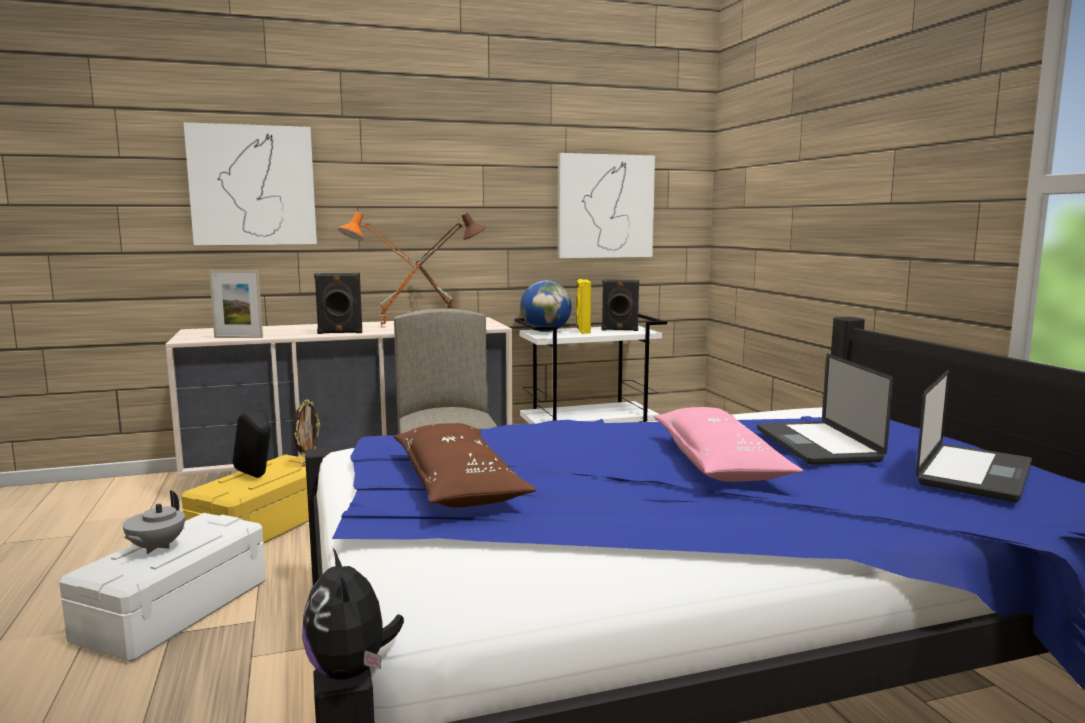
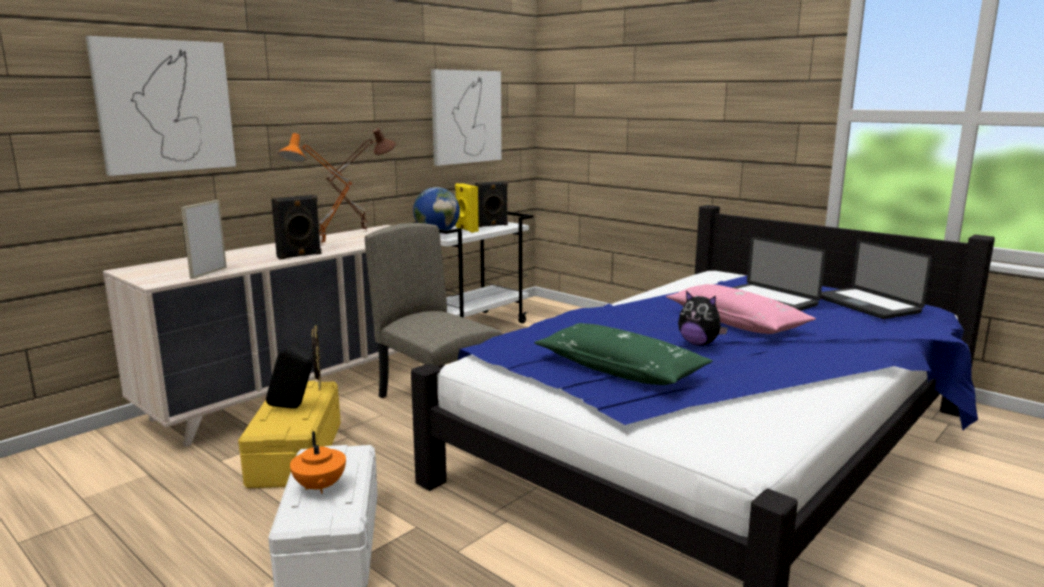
camera: 30 degrees left, 5 degrees up
grey teapot [123,491,185,554] -> orange teapot [290,431,346,494]
picture frame [209,271,263,338] -> picture frame turned 135 degrees clockwise [181,200,227,279]
plush toy [302,548,404,680] -> plush toy moved to [678,291,728,346]
brown pillow [394,423,536,508] -> green pillow [534,323,713,385]
laptop [916,369,1032,502] -> laptop turned 150 degrees clockwise [821,240,932,319]

